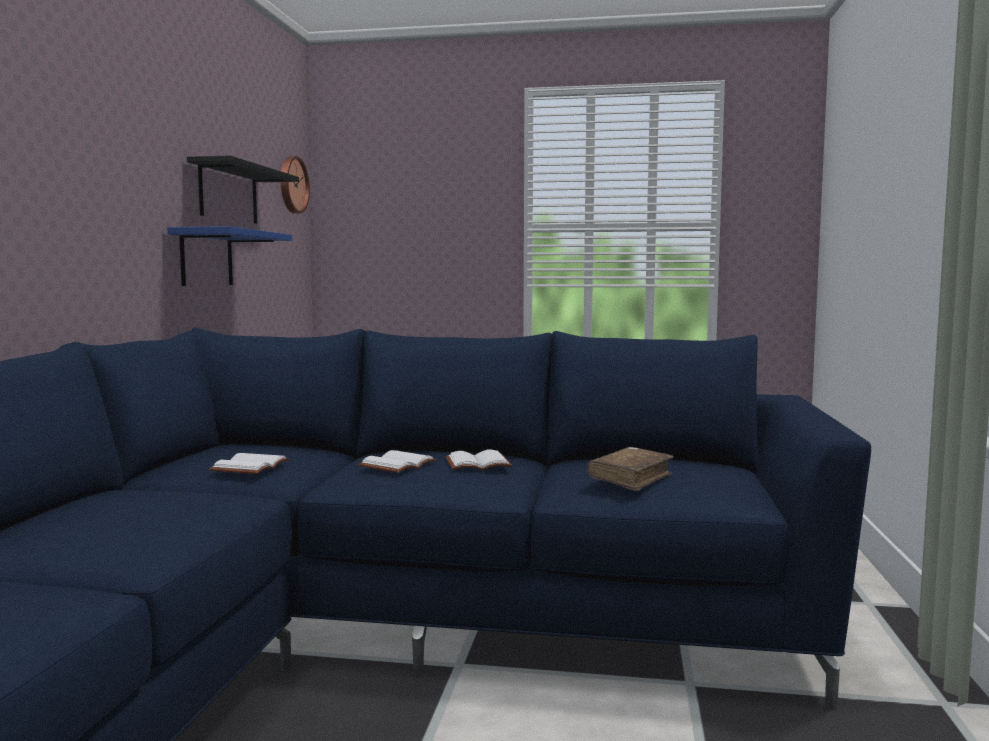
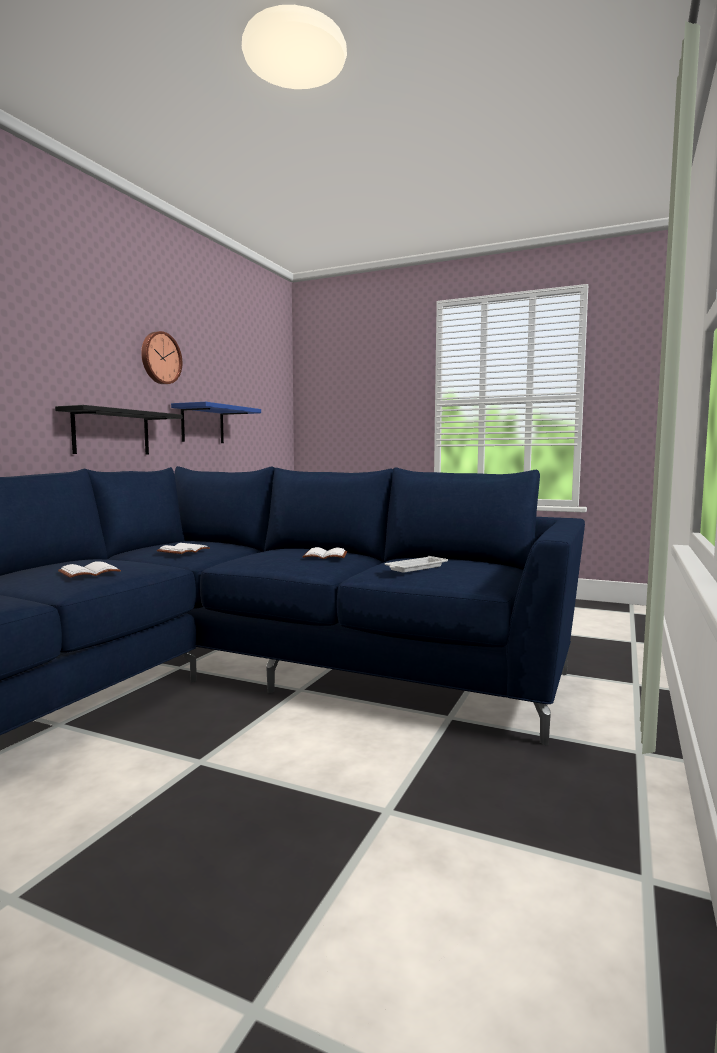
camera: 15 degrees right, 0 degrees up
black shelf [187,156,299,224] -> black shelf moved to [55,405,183,455]
wall clock [281,156,310,214] -> wall clock moved to [141,331,182,384]
white book [358,450,437,473] -> white book moved to [58,561,121,578]
brown book [587,447,674,491] -> white tray [385,556,448,573]

